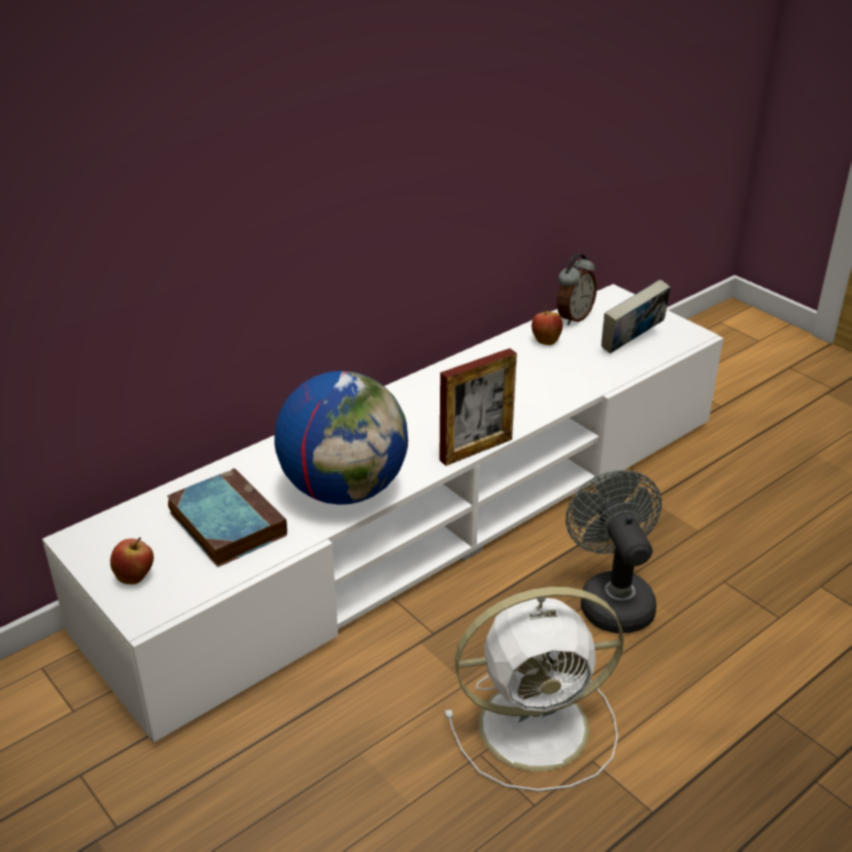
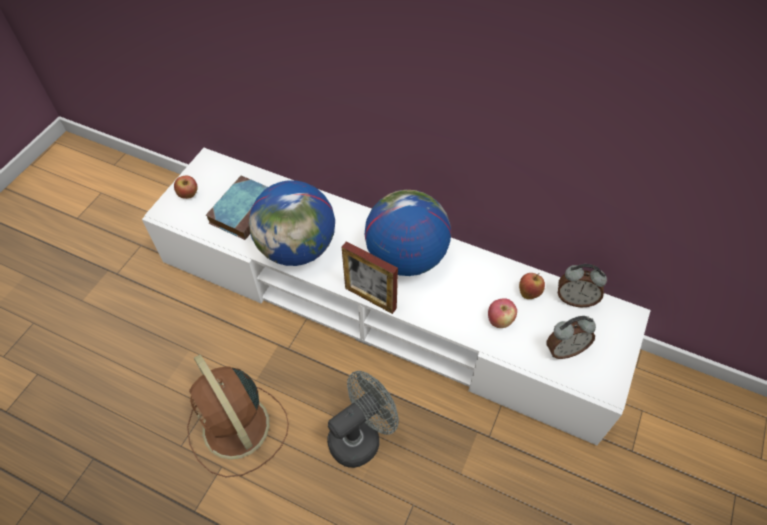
camera: 65 degrees right, 20 degrees up
white fan [445,587,624,792] -> brown fan [187,355,289,477]
book [601,279,671,354] -> alarm clock [546,316,596,359]
none -> globe [365,190,451,276]
none -> apple [488,298,517,328]

